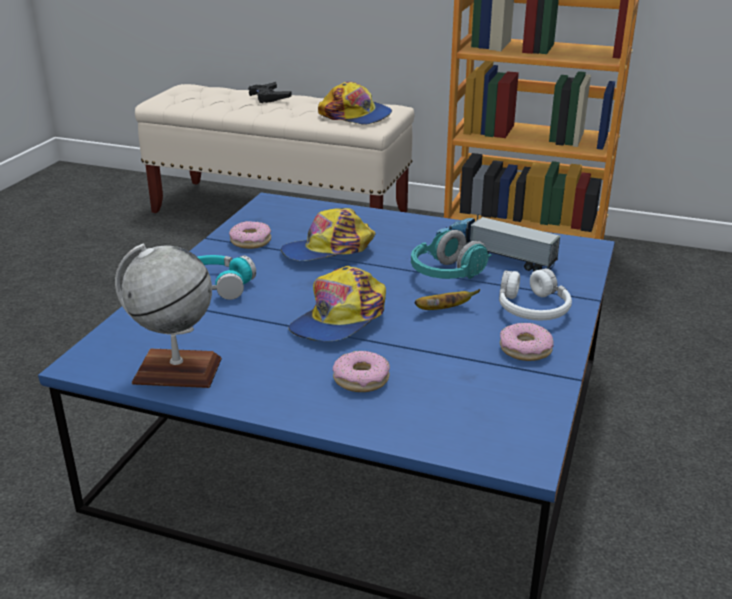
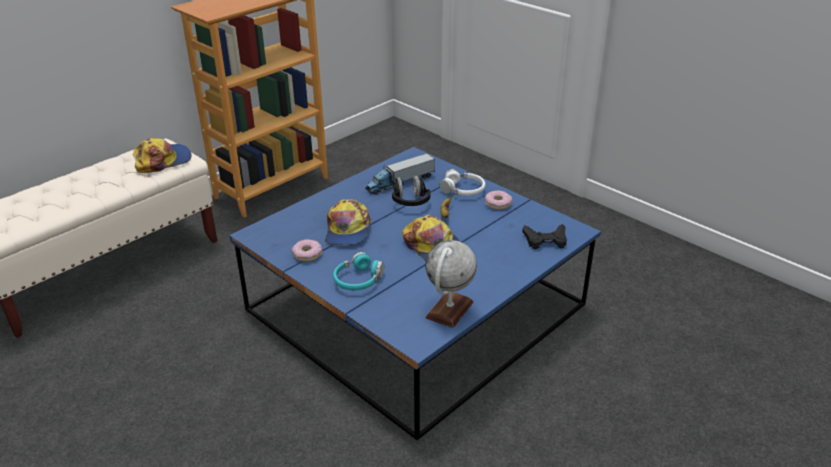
camera: 65 degrees left, 5 degrees up
black game controller [248,82,292,103] -> black game controller moved to [522,224,567,249]
donut [333,351,390,392] -> none
turquoise headphones [411,230,492,279] -> black headphones [392,175,431,206]

